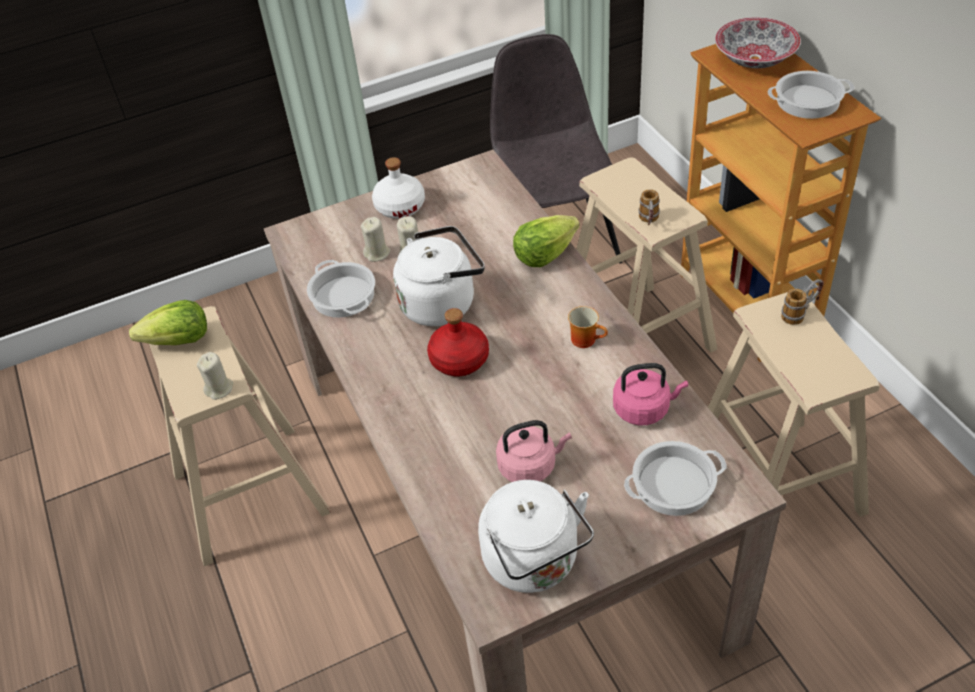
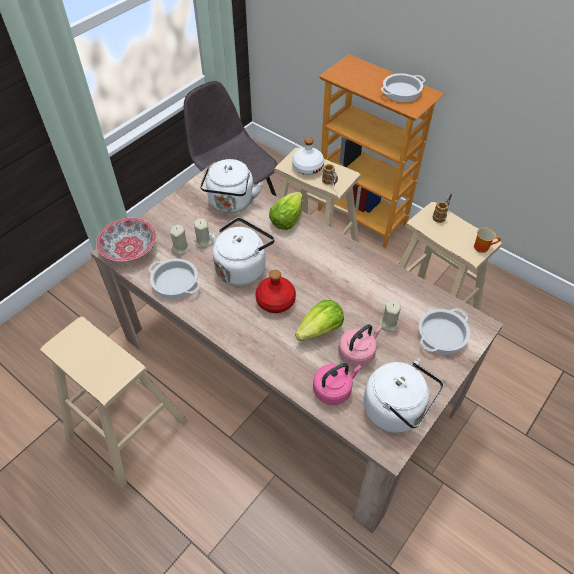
camera: 30 degrees left, 5 degrees up
lettuce [129,300,207,345] -> lettuce moved to [295,300,344,341]
beige candle [197,352,233,400] -> beige candle moved to [379,300,401,332]
white bottle [372,157,425,218] -> white bottle moved to [292,137,324,175]
mug [568,306,608,348] -> mug moved to [474,228,501,253]
pink kettle [613,363,688,425] -> pink kettle moved to [313,363,362,405]
bowl [715,17,801,68] -> bowl moved to [96,218,156,262]
none -> white kettle [200,159,263,213]

